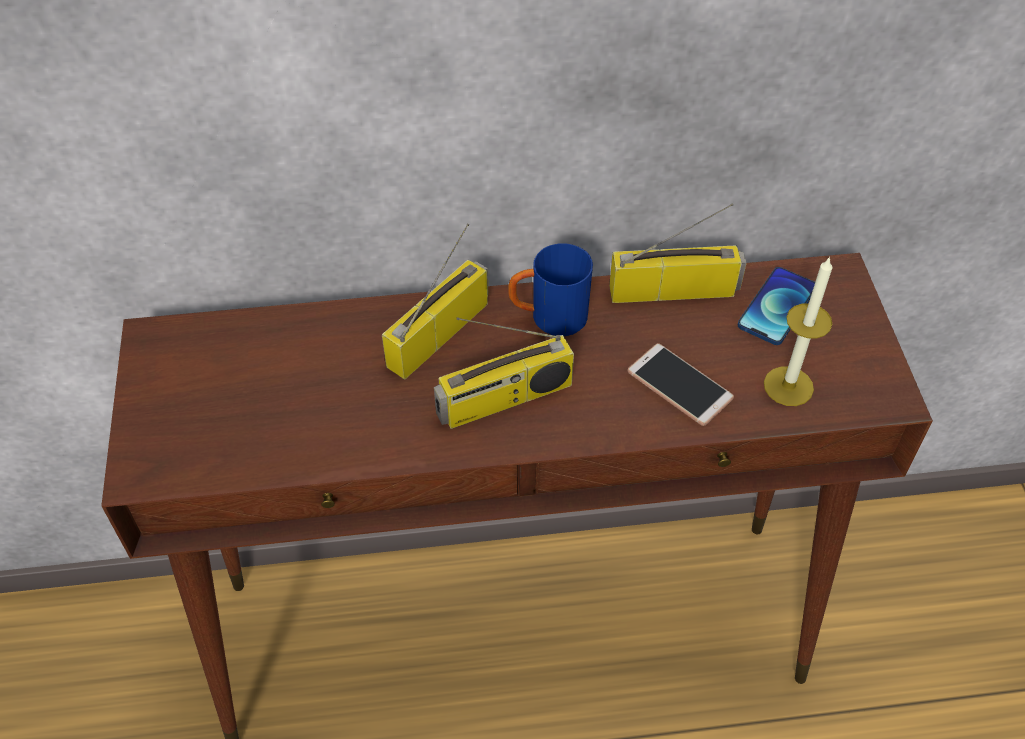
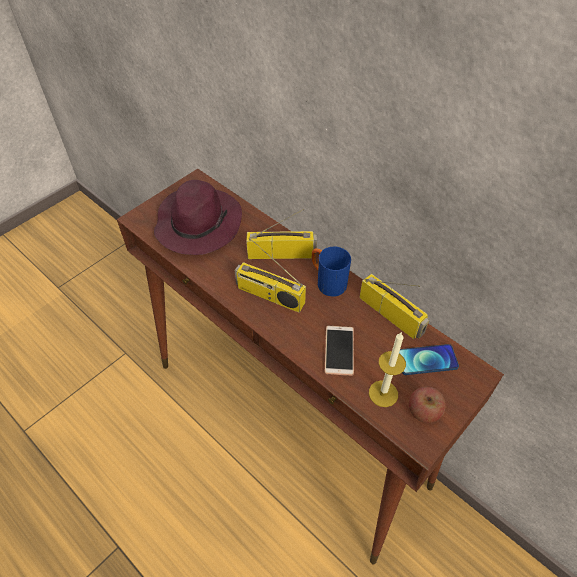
camera: 50 degrees right, 0 degrees up
none -> purple hat [154,180,242,255]
none -> apple [409,386,446,423]

